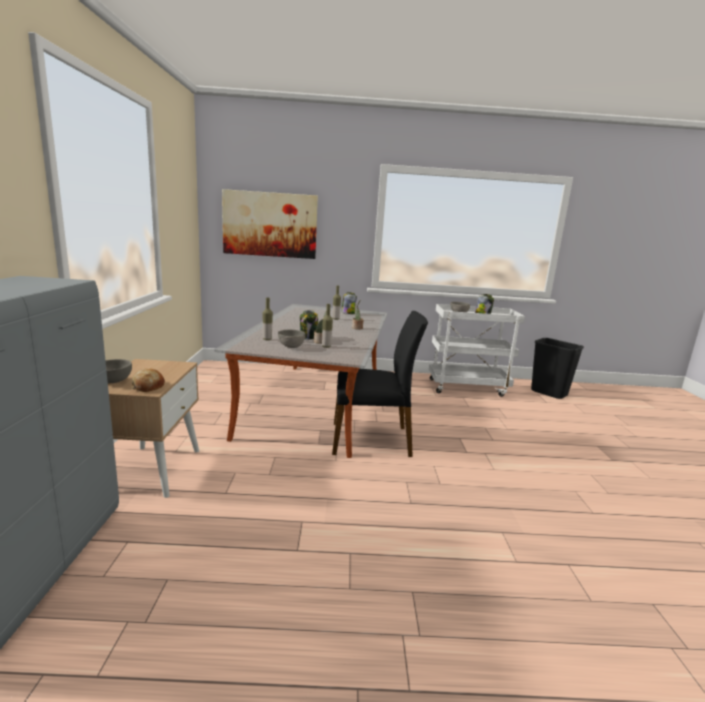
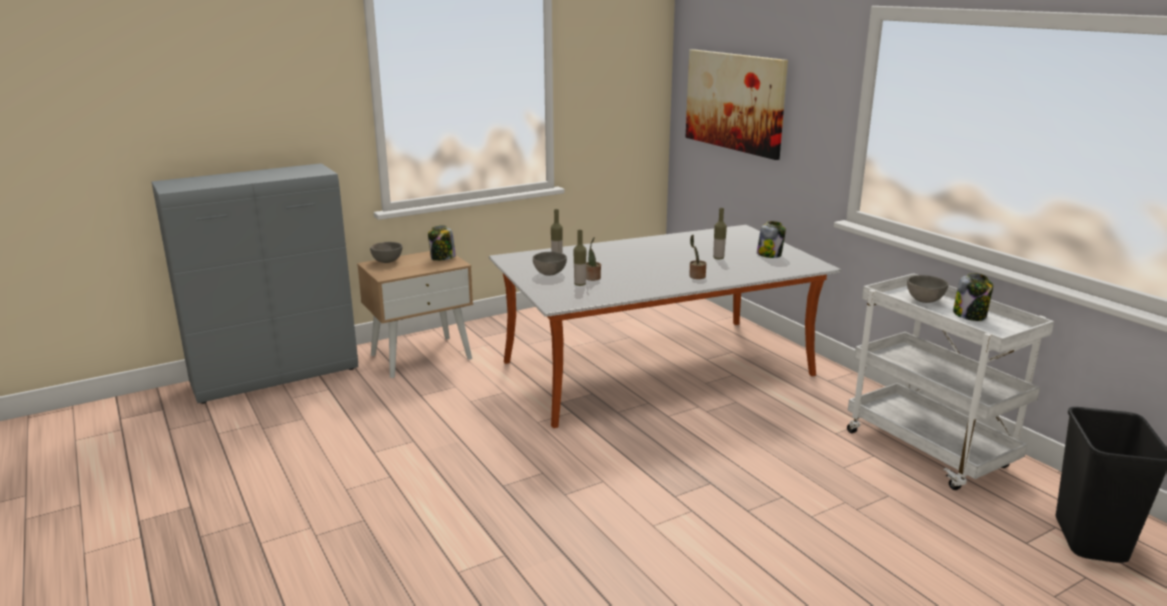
camera: 60 degrees right, 5 degrees up
bread [132,369,165,392] -> none
jar [300,310,318,340] -> jar moved to [428,225,456,261]
black chair [332,311,428,457] -> none

